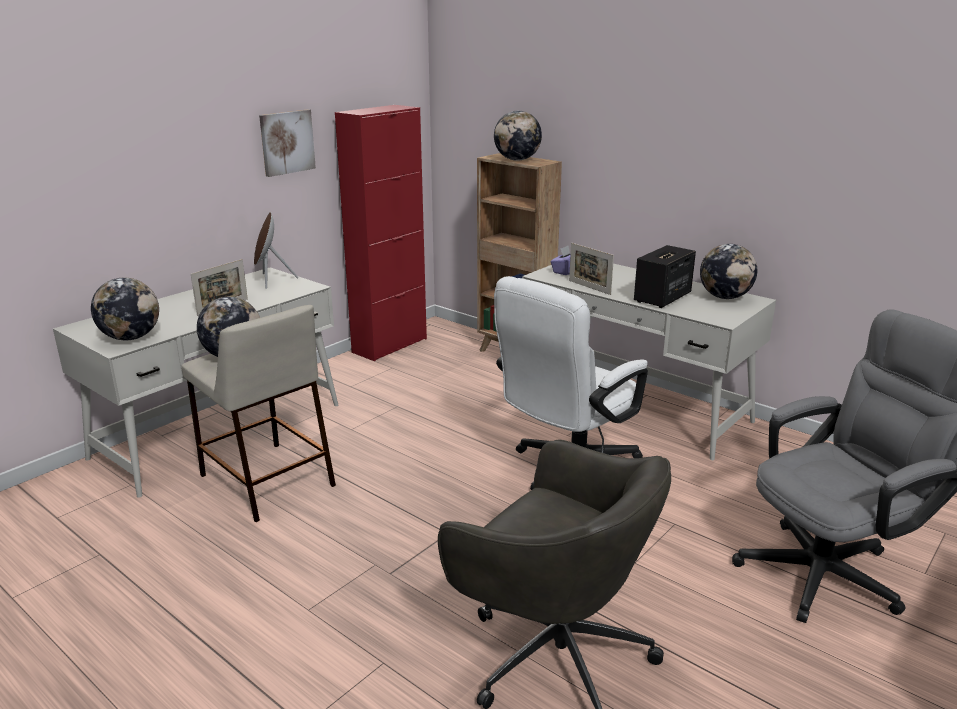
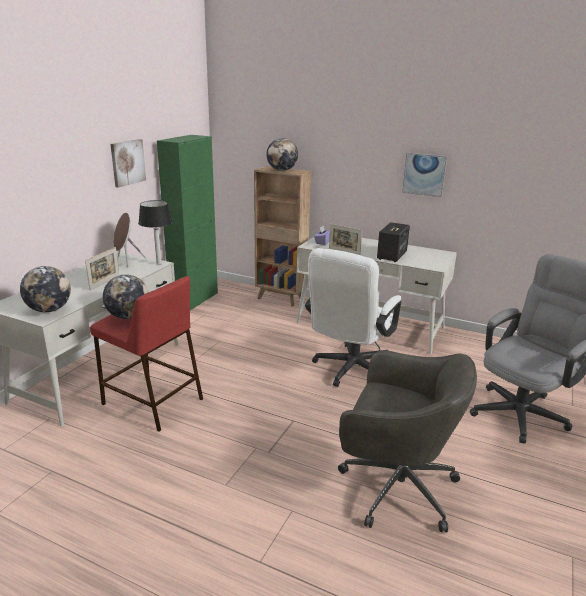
camera: 15 degrees left, 0 degrees up
beige stool [181,305,336,522] -> red stool [90,276,203,432]
red cabinet [335,105,427,361] -> green cabinet [157,135,218,310]
globe [700,244,757,299] -> none
none -> table lamp [138,200,172,265]
none -> picture [402,153,447,197]

